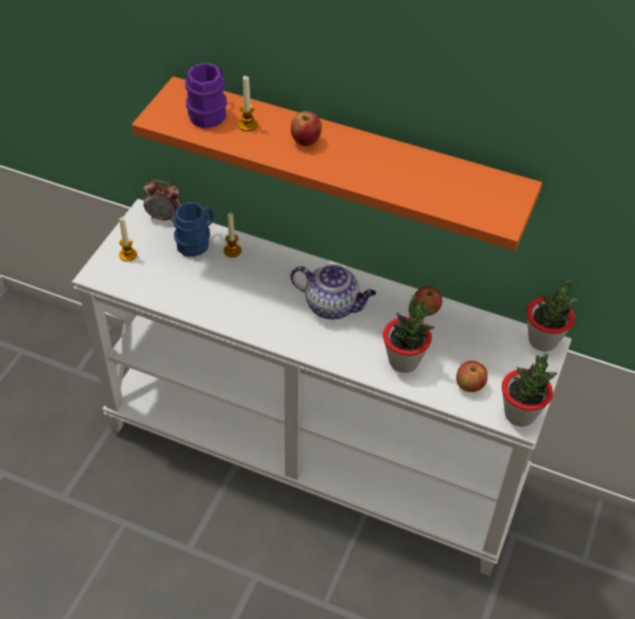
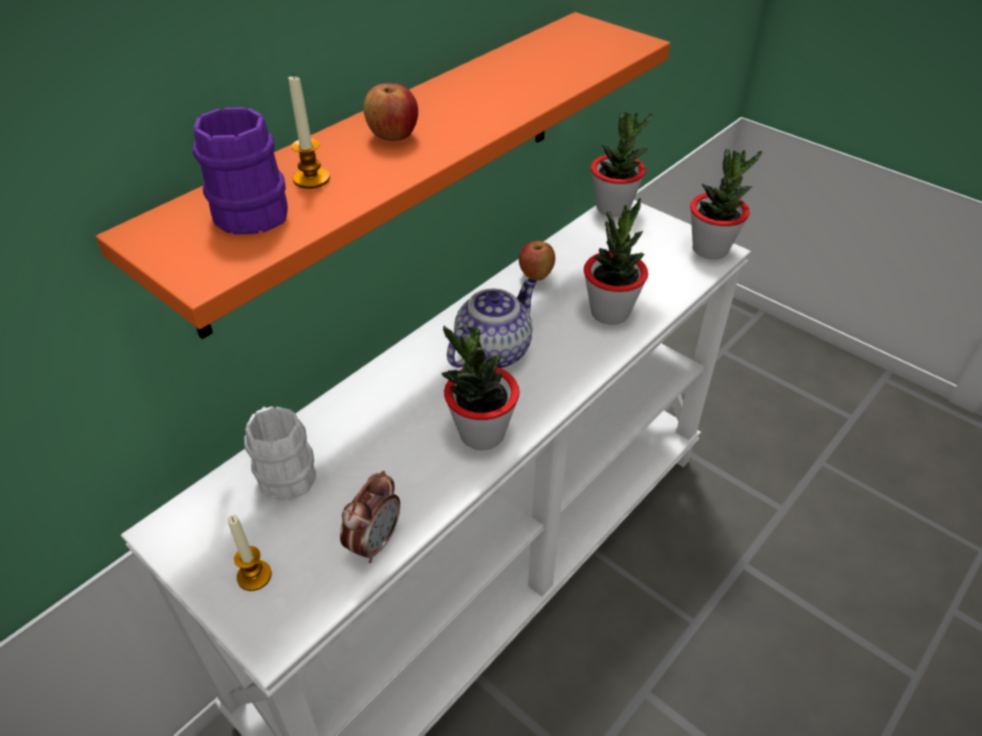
camera: 70 degrees left, 5 degrees down
alarm clock [144,180,181,222] -> alarm clock moved to [340,471,400,563]
blue mug [173,202,214,257] -> white mug [244,406,316,500]
candle [224,213,241,257] -> none
apple [456,361,488,392] -> none
none -> potted plant [442,325,520,450]

